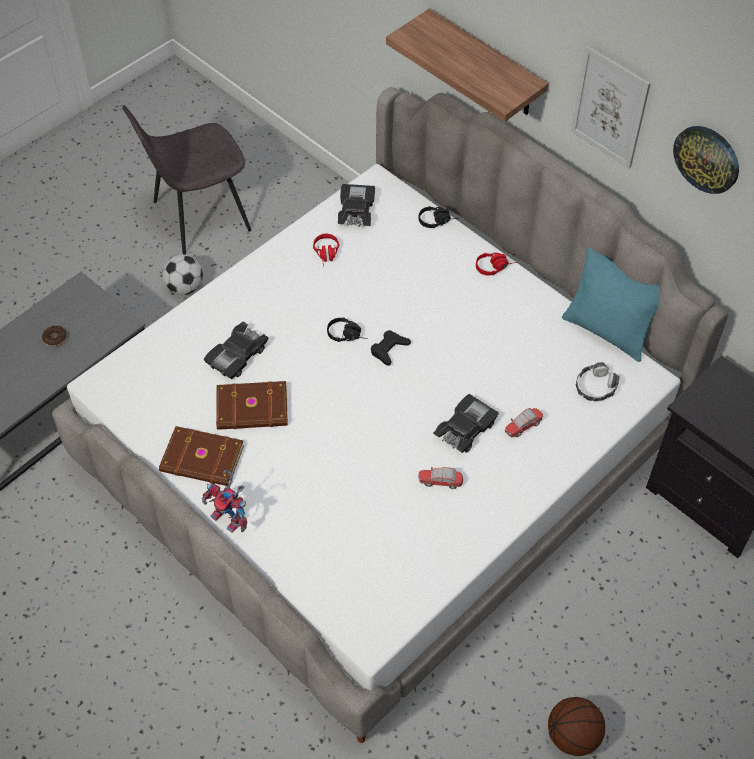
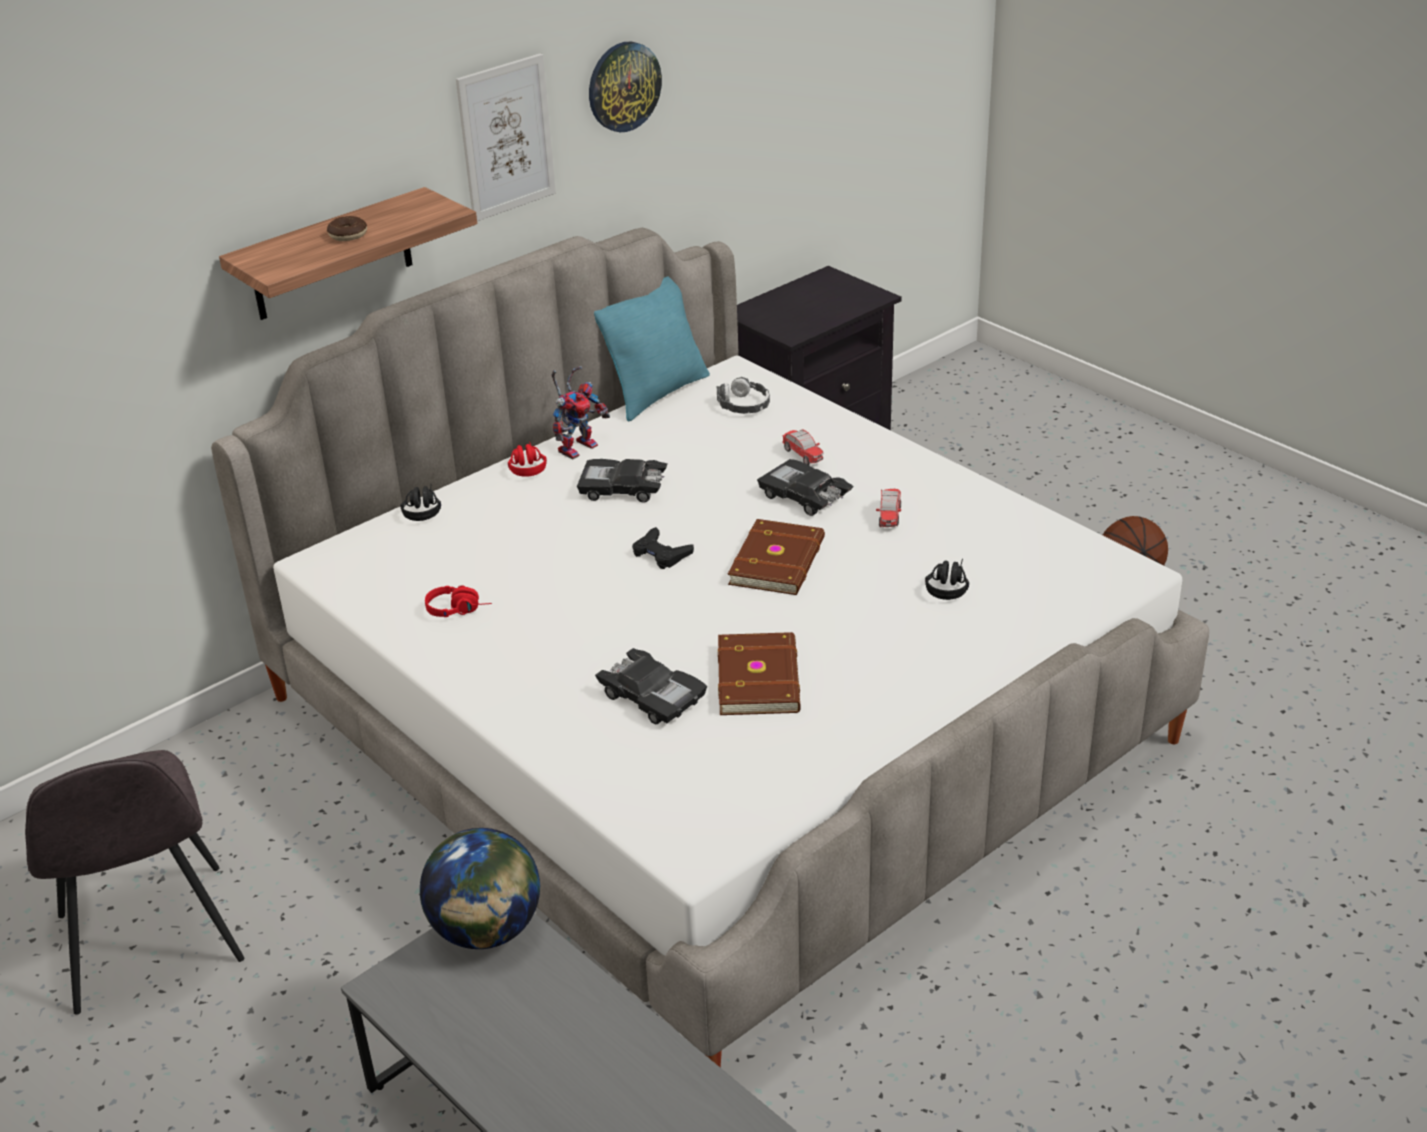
camera: 85 degrees left, 20 degrees down
donut [42,326,67,347] -> donut moved to [327,216,367,241]
brown book [159,426,244,486] -> brown book moved to [728,519,825,595]
football [162,254,203,295] -> none
toy robot [202,470,247,533] -> toy robot moved to [551,366,610,459]
black headphones [327,317,368,342] -> black headphones moved to [925,559,969,600]
black toy car [338,184,375,227] -> black toy car moved to [577,459,668,503]
none -> globe [420,828,540,949]

